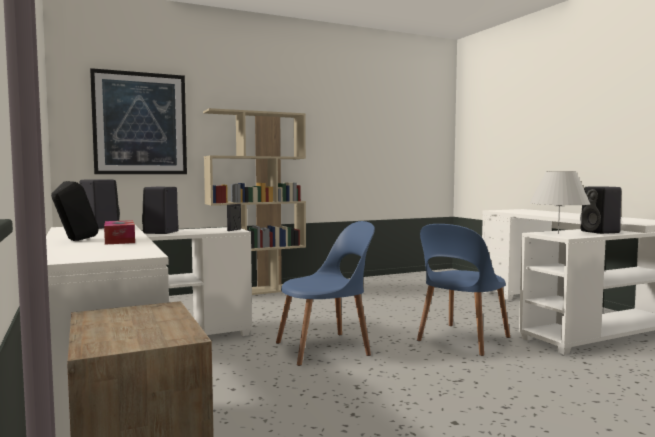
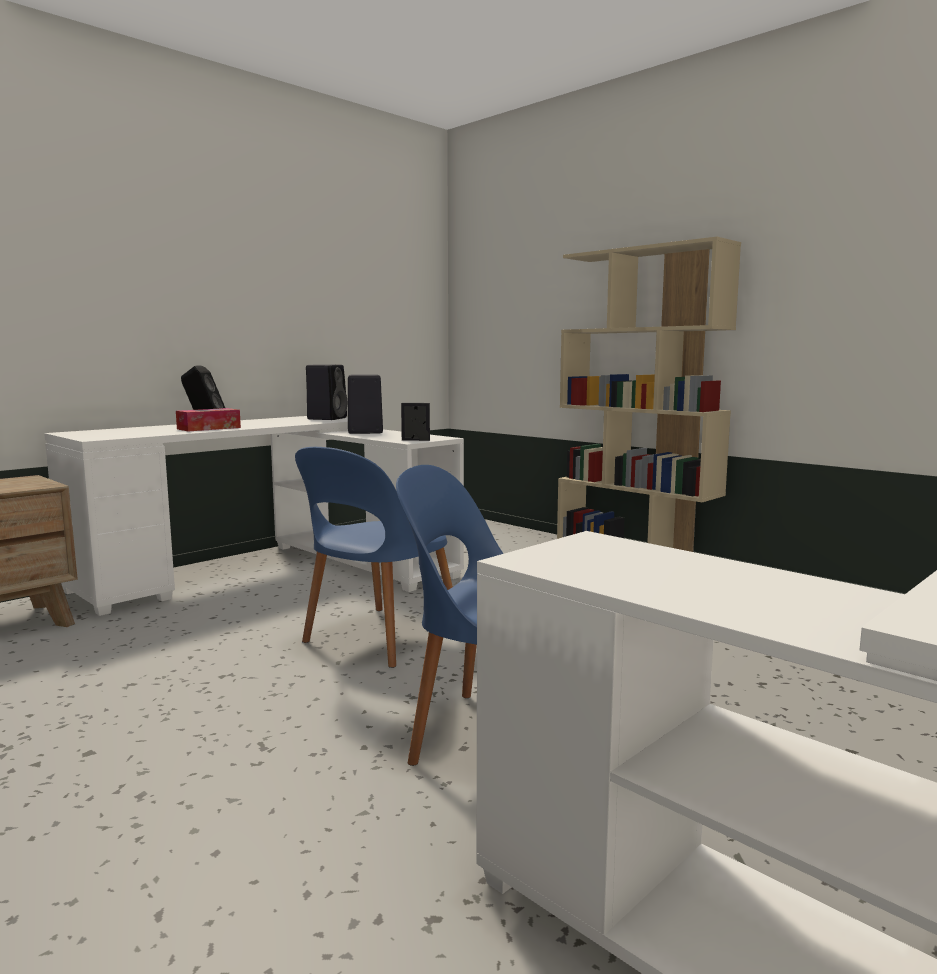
camera: 70 degrees right, 5 degrees up
picture [90,68,187,174] -> none
blue chair [276,221,375,366] -> blue chair turned 75 degrees clockwise [295,447,453,668]
white table lamp [530,171,590,234] -> none
black speaker [580,186,622,234] -> none

